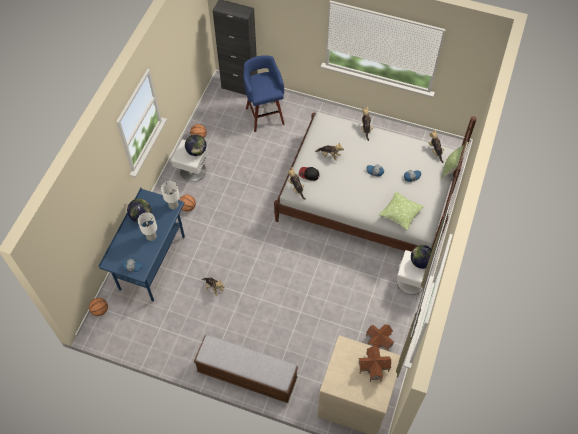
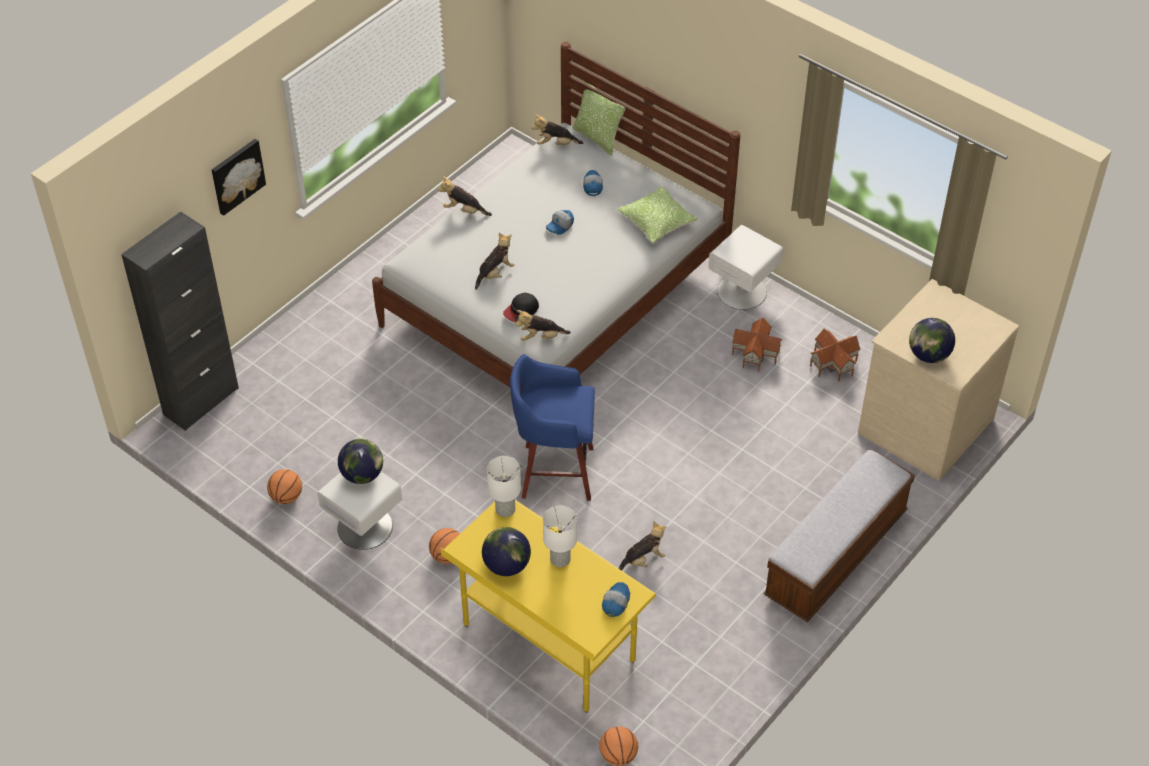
camera: 70 degrees left, 10 degrees down
blue desk [99,188,185,302] -> yellow desk [441,500,656,713]
blue stool [243,55,285,132] -> blue stool moved to [510,354,595,501]
toy house [358,346,391,382] -> toy house moved to [732,317,782,372]
globe [411,245,432,269] -> globe moved to [909,318,955,363]
none -> picture [212,139,266,216]

